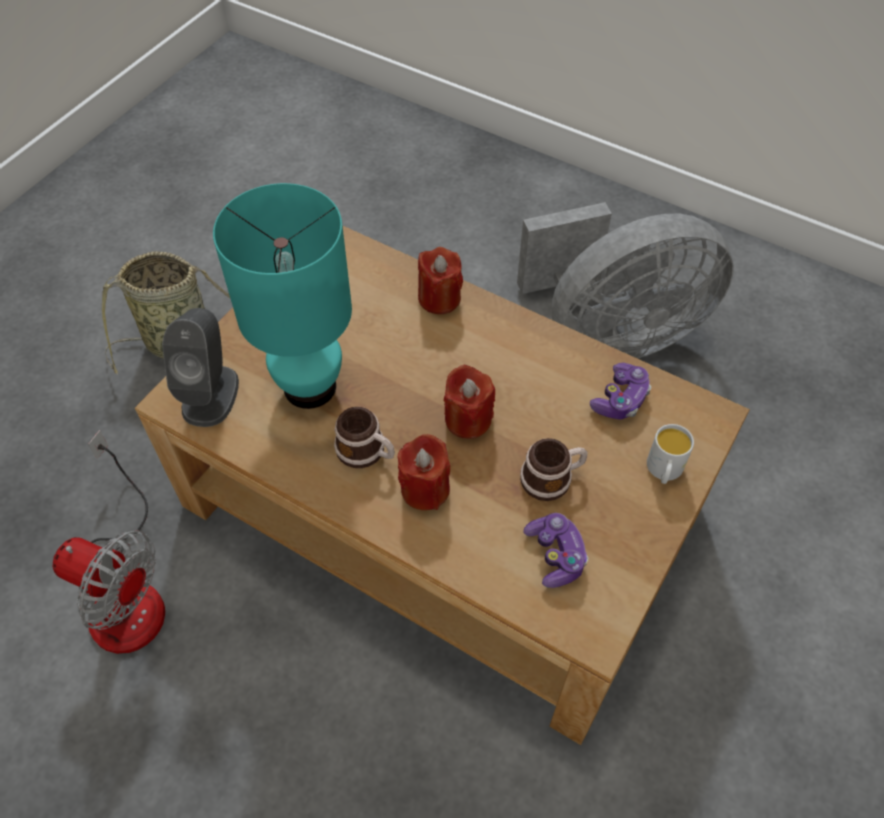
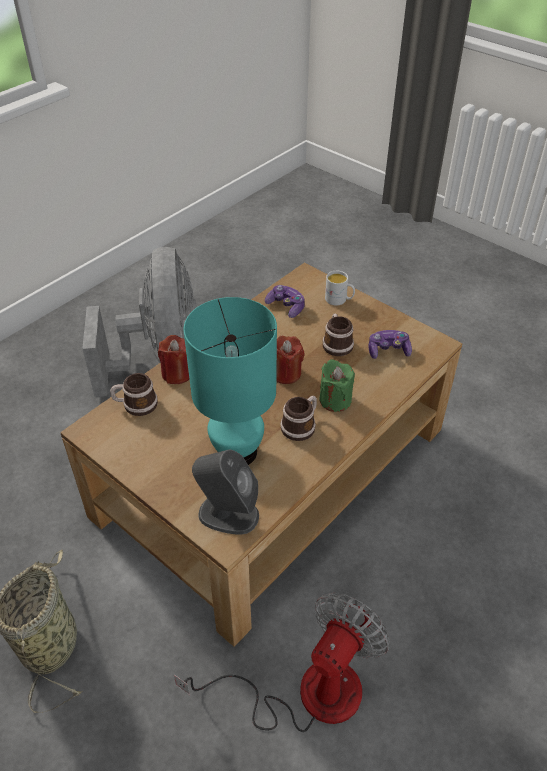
camera: 80 degrees left, 10 degrees down
red candle [398,434,450,510] -> green candle [320,359,355,412]
none -> mug [110,373,158,416]

